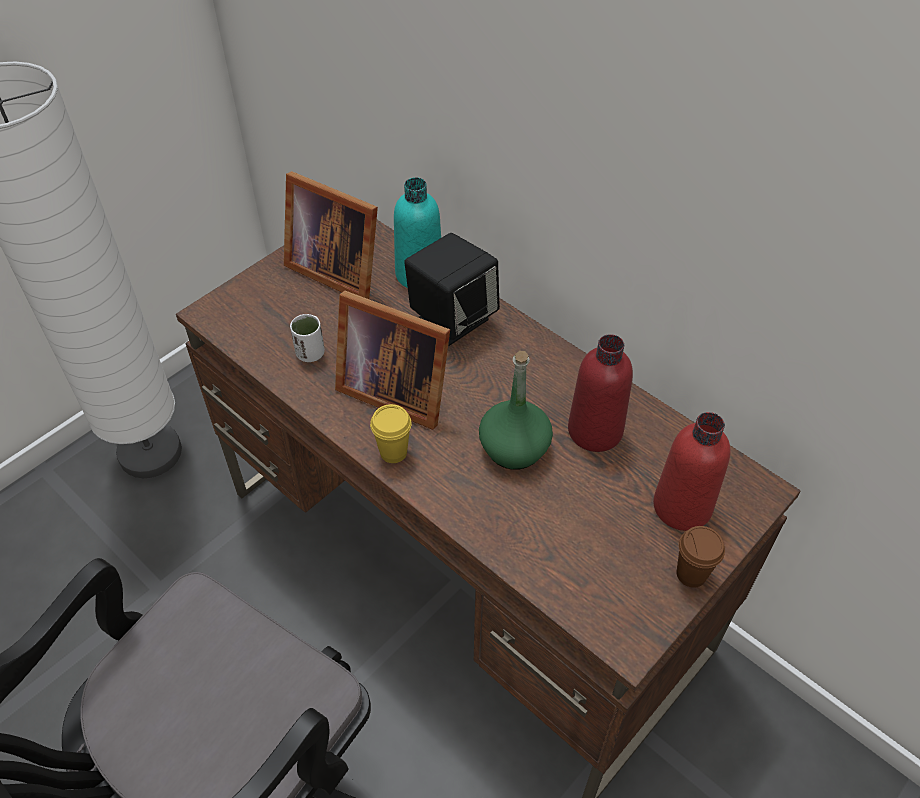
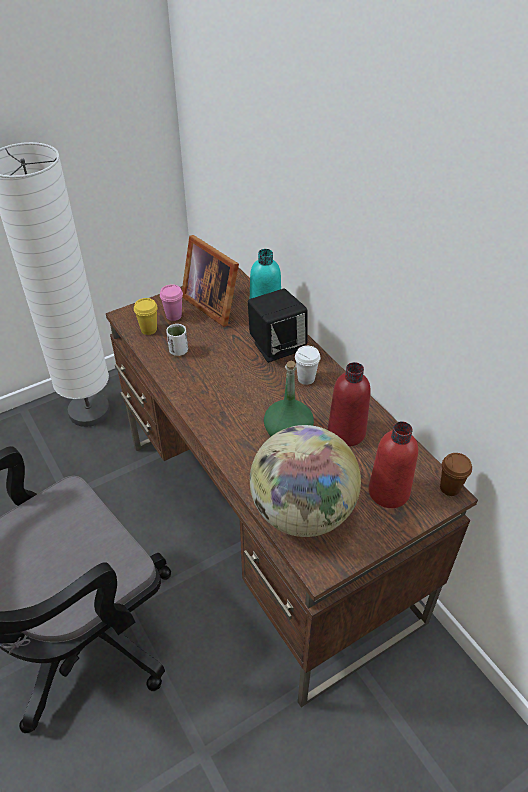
camera: 15 degrees right, 5 degrees down
picture frame [335,291,450,430] -> none
yellow cup [370,404,412,463] -> yellow cup moved to [134,298,158,335]
brown cup [677,526,725,588] -> brown cup moved to [440,453,472,496]
none -> pink cup [160,284,183,321]
none -> globe [250,425,361,537]
none -> white cup [295,346,320,385]

